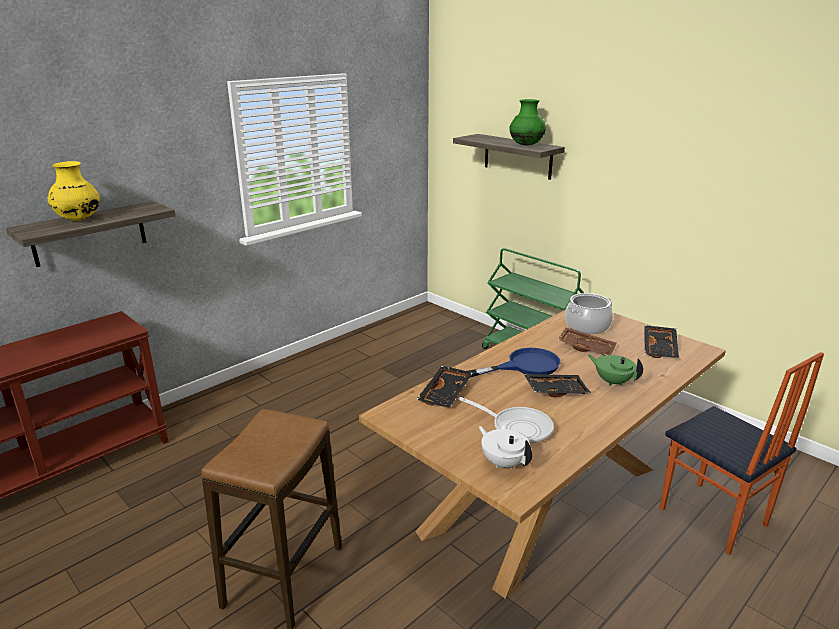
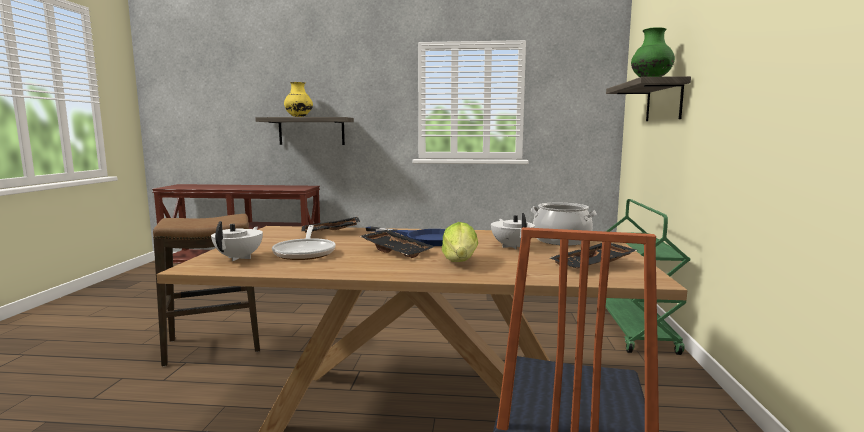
camera: 50 degrees right, 15 degrees down
brown tray [558,327,617,356] -> white teapot [491,213,535,249]
green teapot [588,355,643,386] -> lettuce [442,222,478,262]

